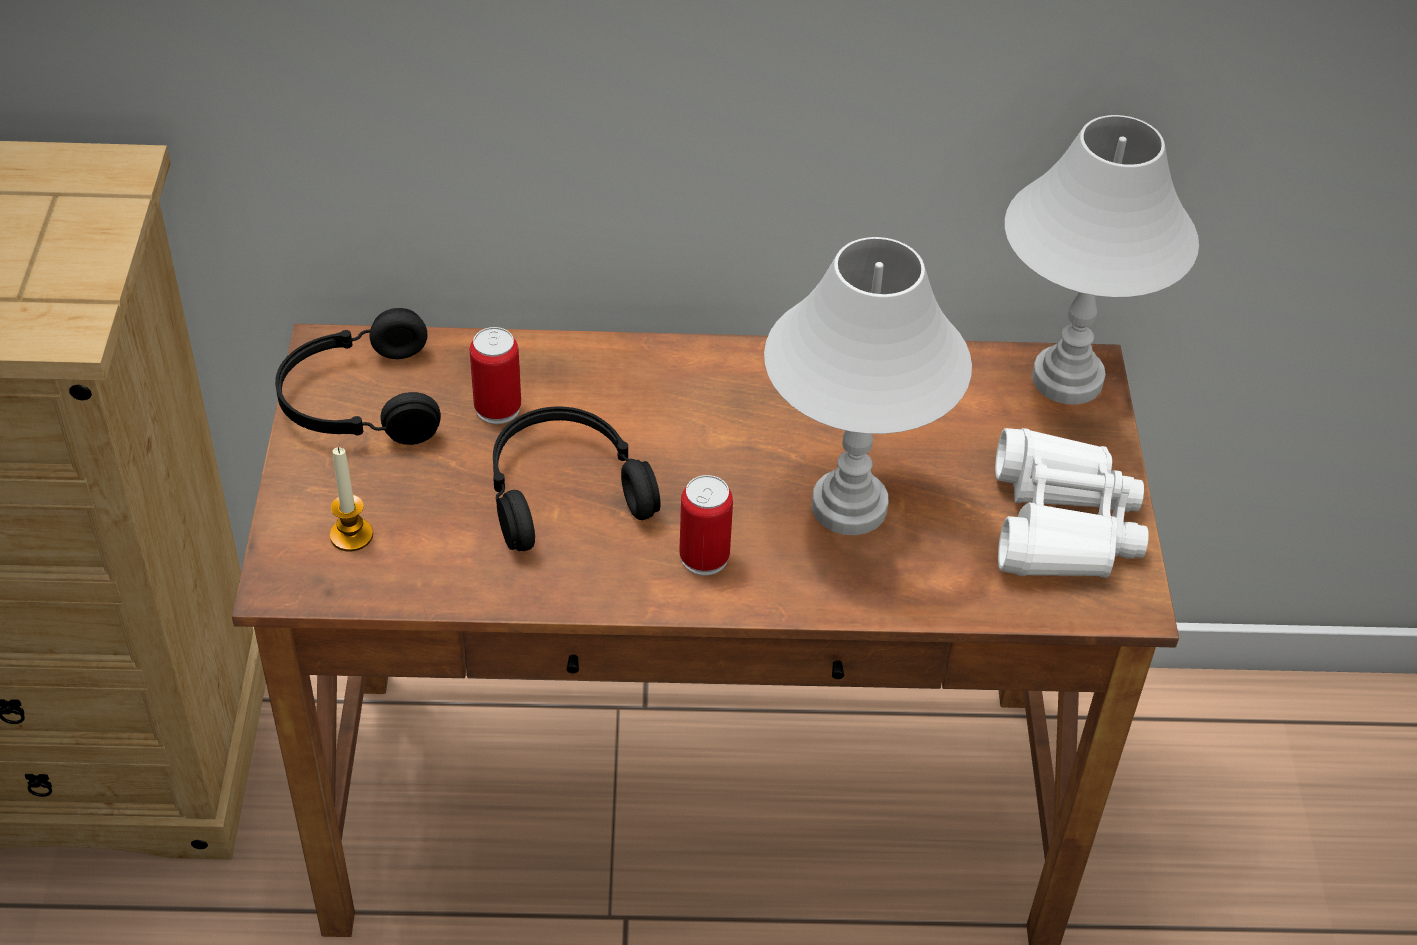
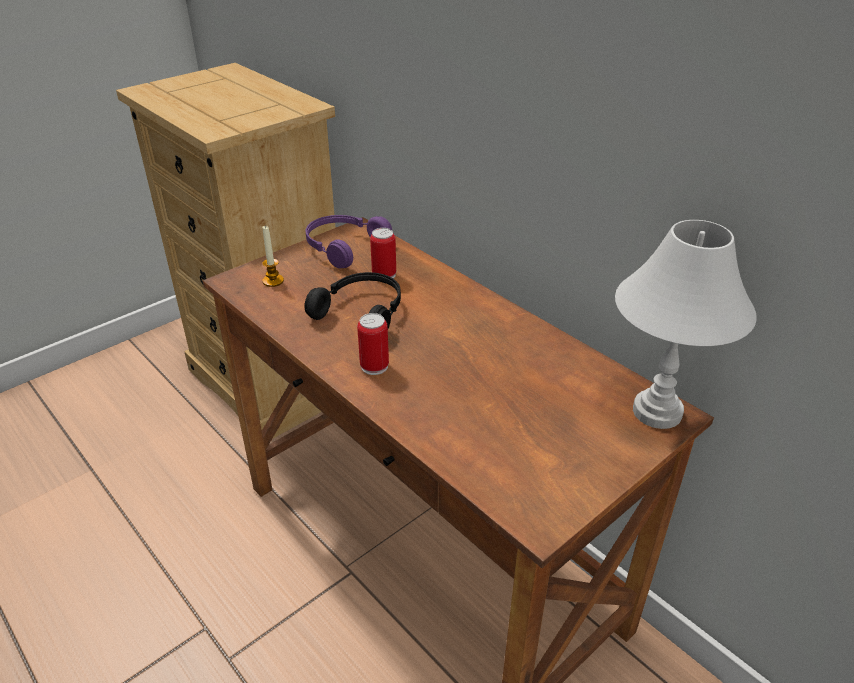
camera: 50 degrees right, 10 degrees down
black headphones [275,308,441,445] -> purple headphones [306,215,392,268]
white table lamp [764,237,972,535] -> none
white binoculars [995,428,1149,578] -> none

